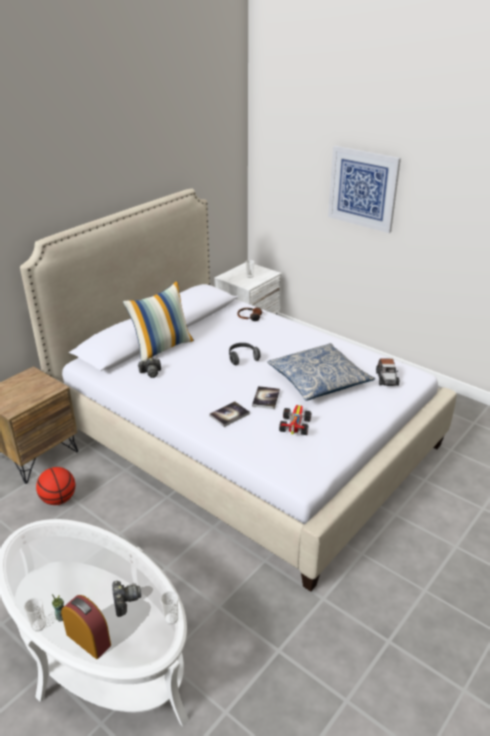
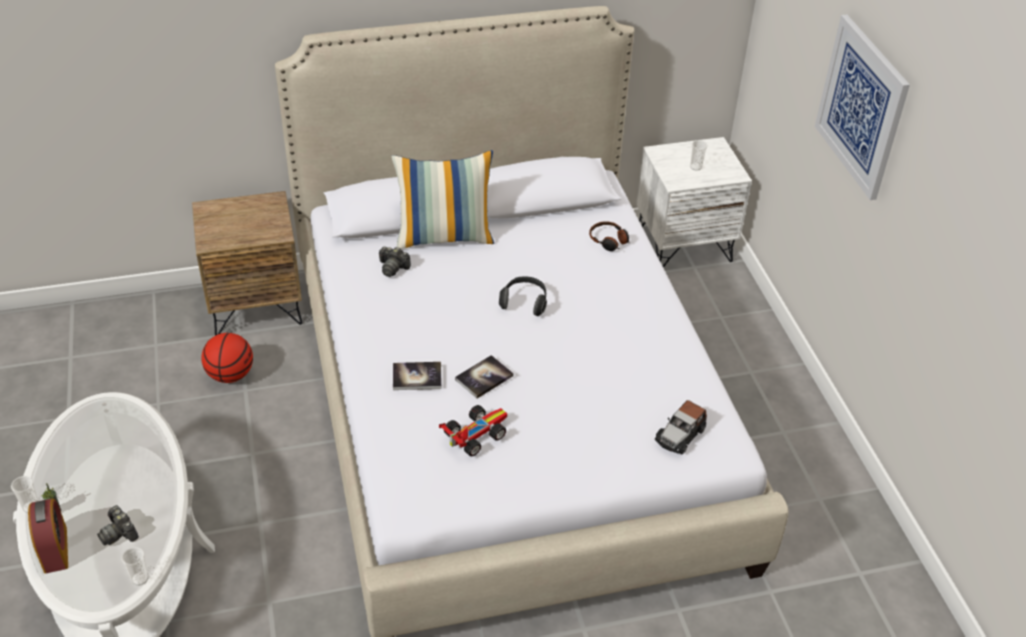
camera: 35 degrees right, 10 degrees up
camera [112,581,141,617] -> camera turned 120 degrees clockwise [97,505,139,546]
pillow [267,343,375,401] -> none

